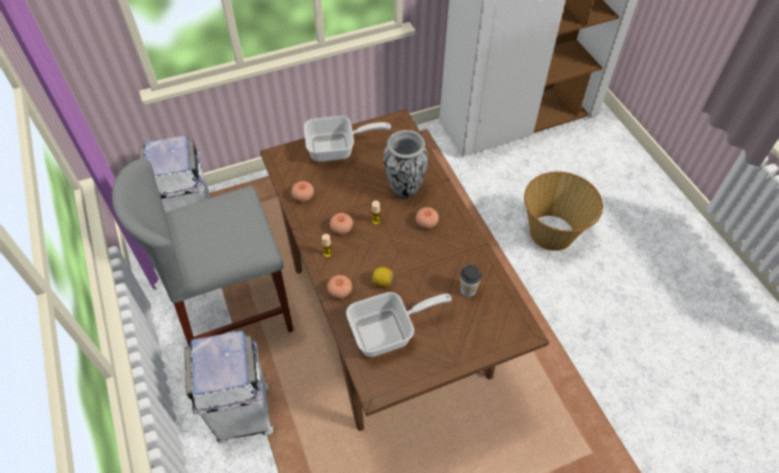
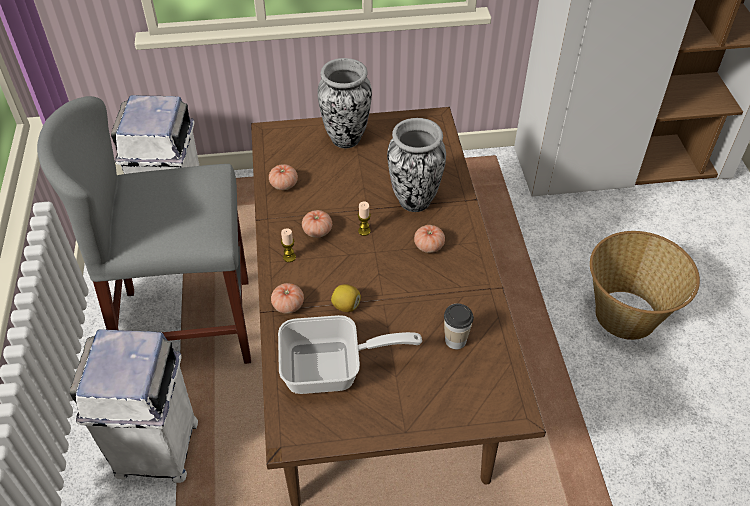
camera: 15 degrees right, 5 degrees down
frying pan [304,116,391,162] -> vase [317,58,372,148]

